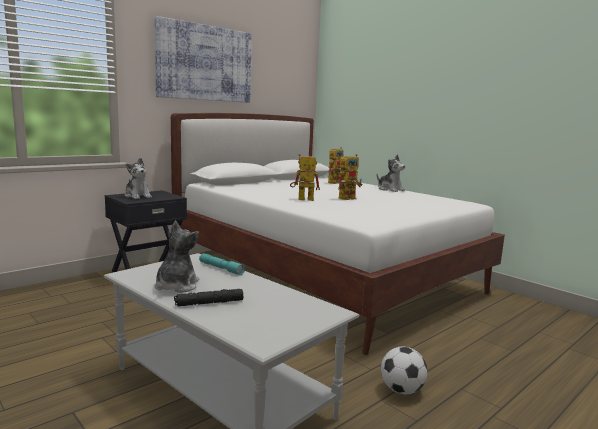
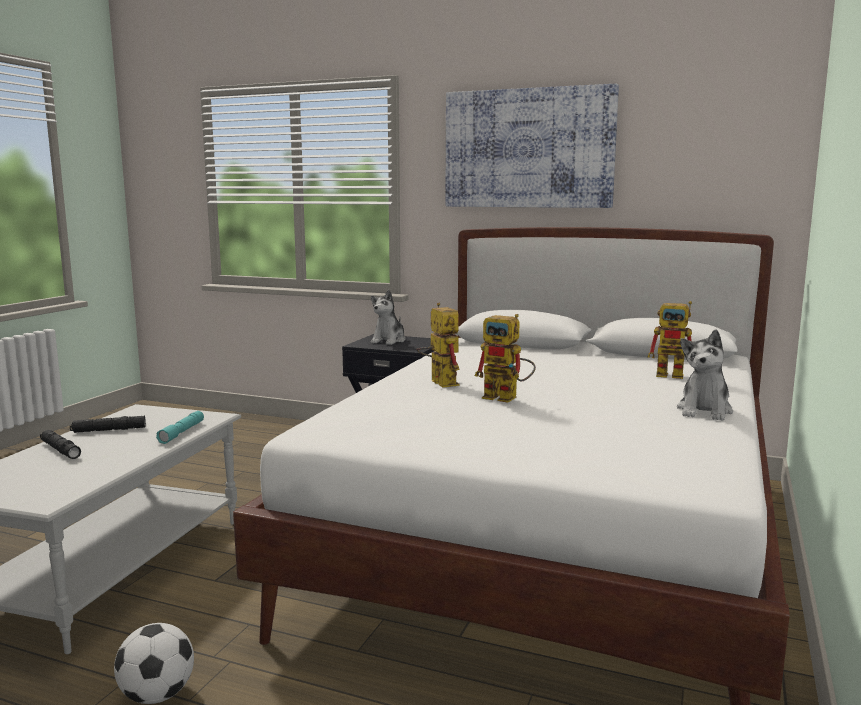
camera: 65 degrees right, 0 degrees up
plush toy [154,221,199,293] -> black flashlight [70,416,146,433]

